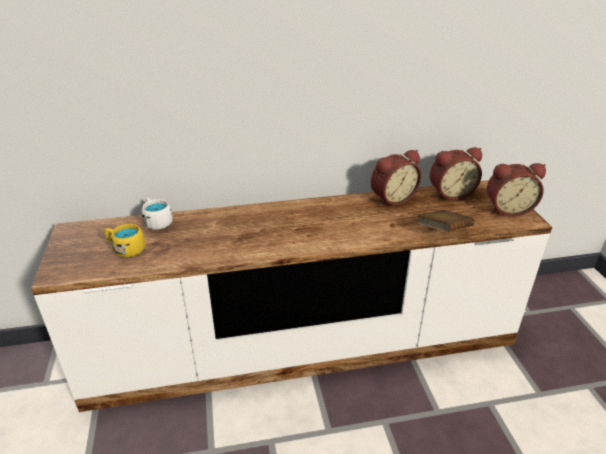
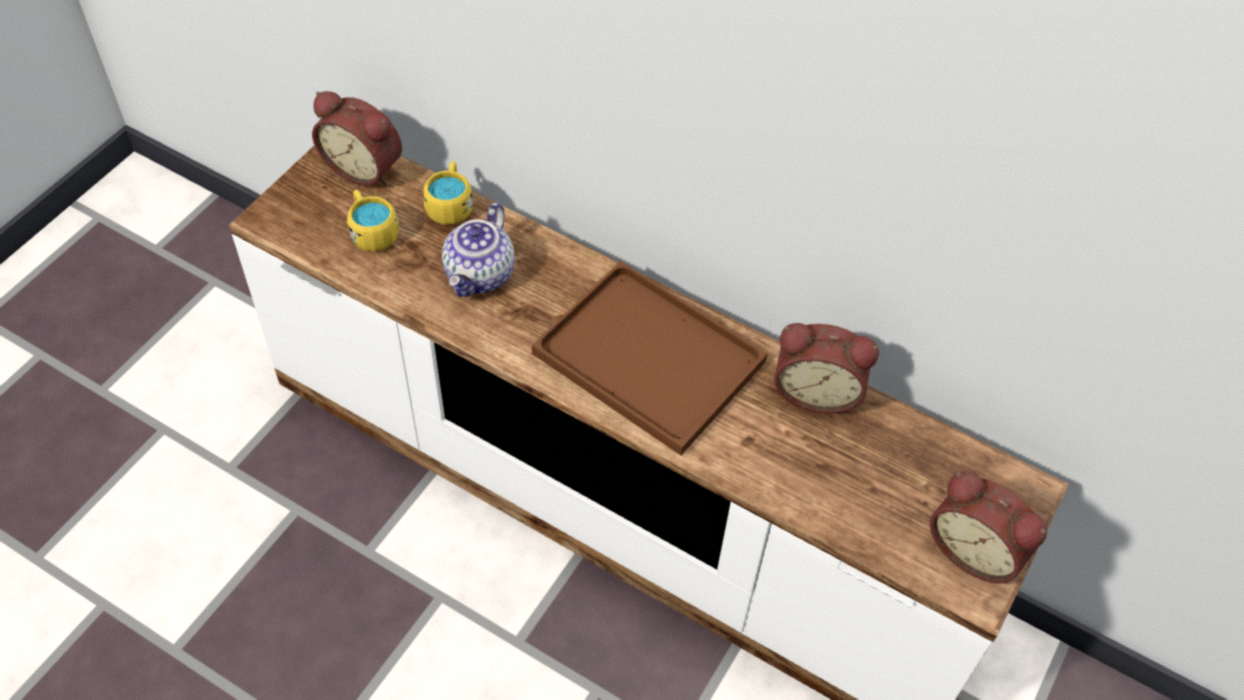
camera: 40 degrees right, 20 degrees up
white mug [141,198,173,230] -> yellow mug [423,161,473,225]
brown book [417,210,474,231] -> none
alarm clock [430,147,482,200] -> alarm clock moved to [312,91,402,186]
none -> teapot [442,203,515,297]
none -> brown tray [532,261,768,455]

